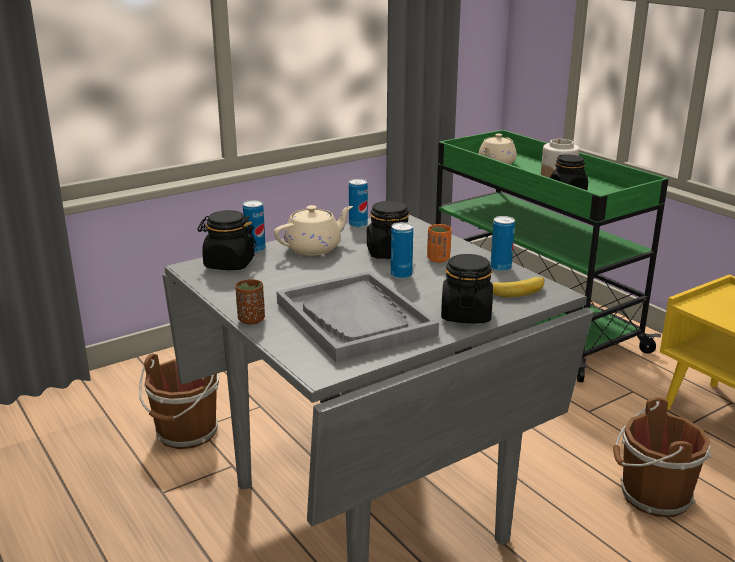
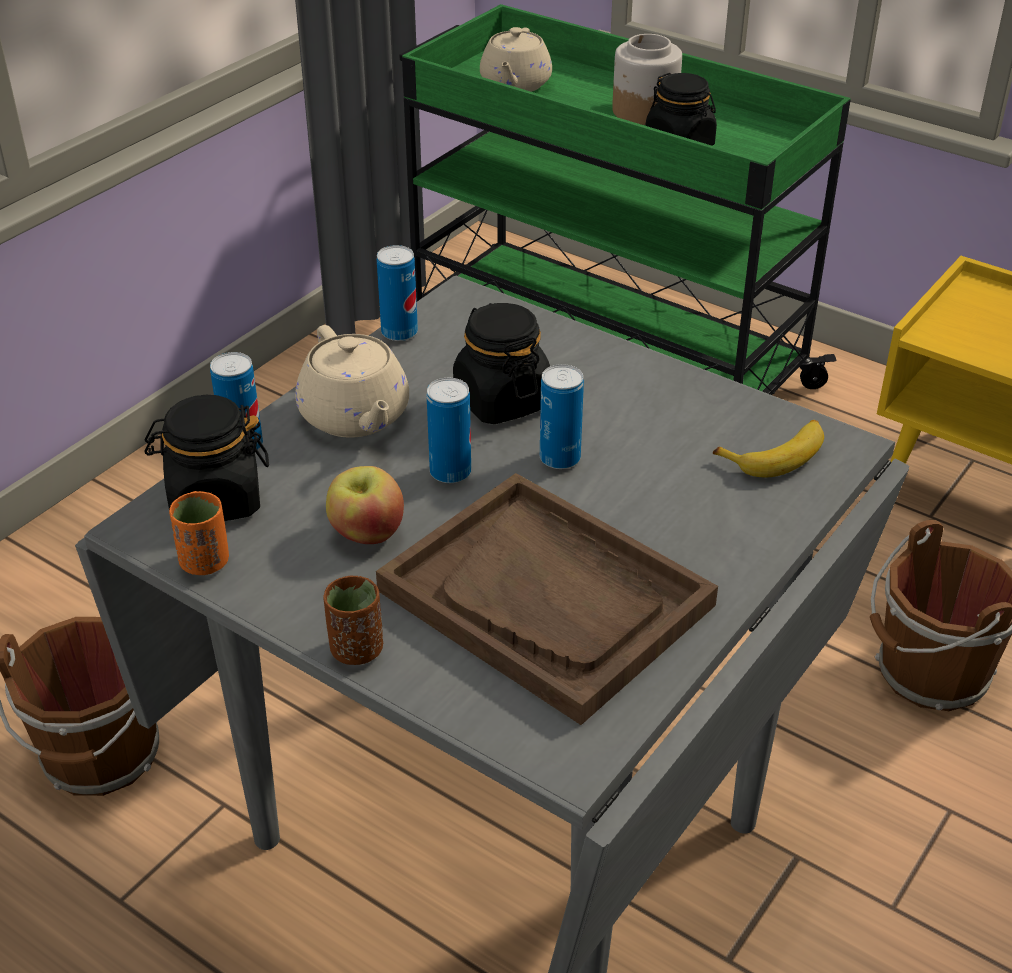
camera: 20 degrees left, 15 degrees up
beige teapot [274,205,353,256] -> beige teapot turned 120 degrees clockwise [295,325,409,438]
grey tray [277,271,439,362] -> brown tray [376,473,718,725]
orange cup [427,224,452,263] -> orange cup moved to [169,491,229,575]
black jar [441,254,493,323] -> none
can [490,216,515,272] -> can moved to [427,378,471,483]
none -> apple [326,466,404,544]

